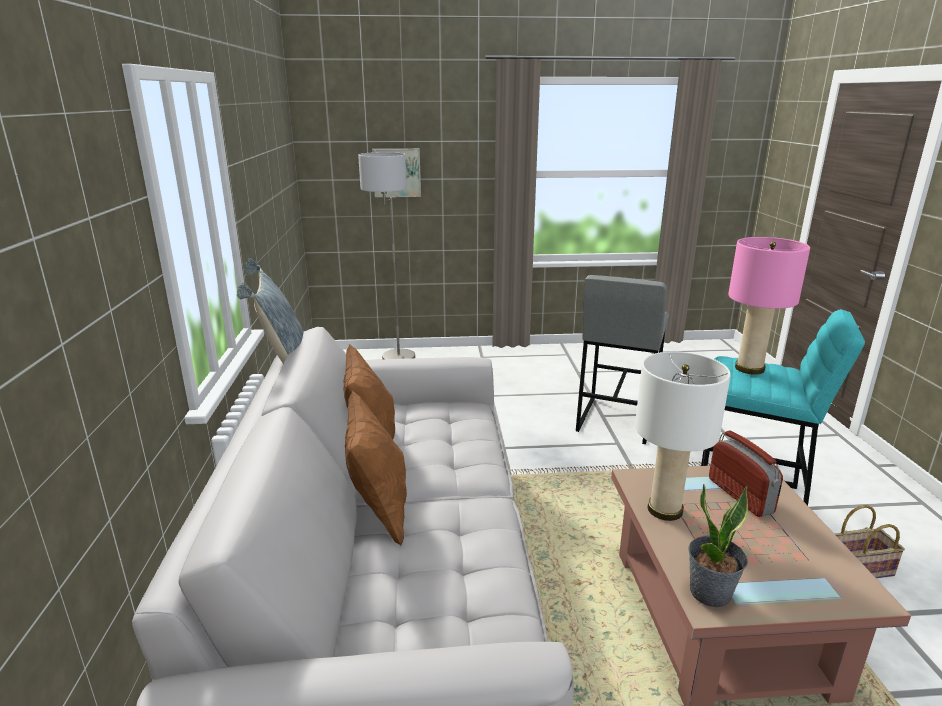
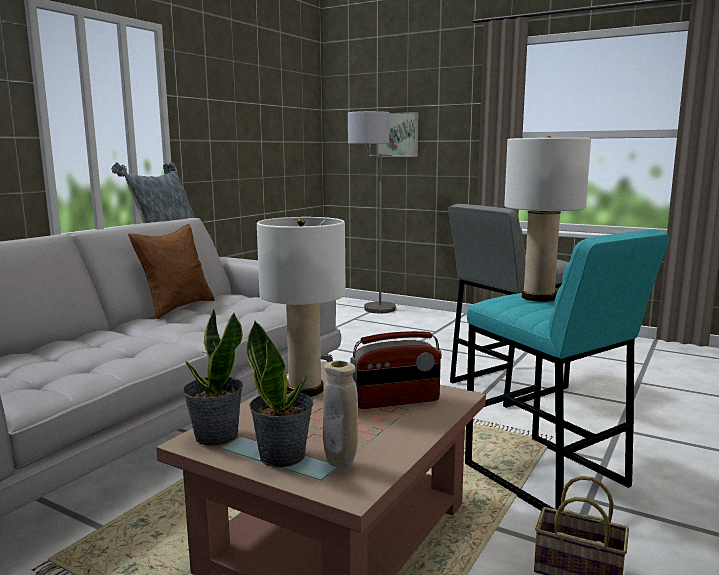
camera: 35 degrees right, 10 degrees down
brown pillow [345,390,407,546] -> none
radio [709,431,783,517] -> radio turned 60 degrees clockwise [350,331,442,409]
pink table lamp [728,237,810,375] -> white table lamp [504,136,591,302]
none -> potted plant [246,321,314,467]
none -> beige vase [323,360,358,468]

